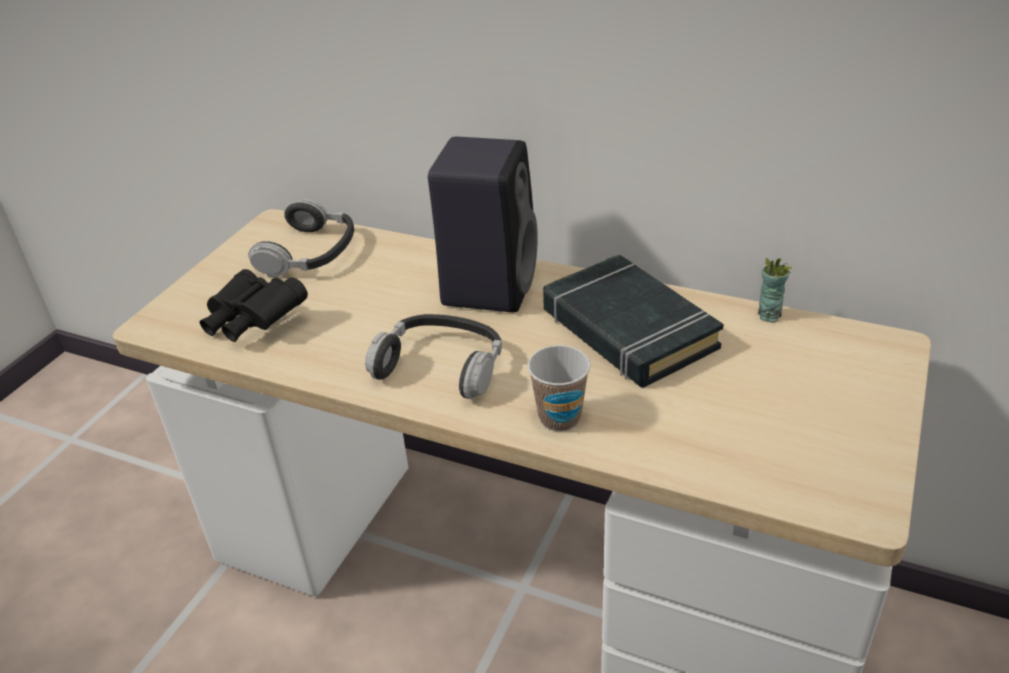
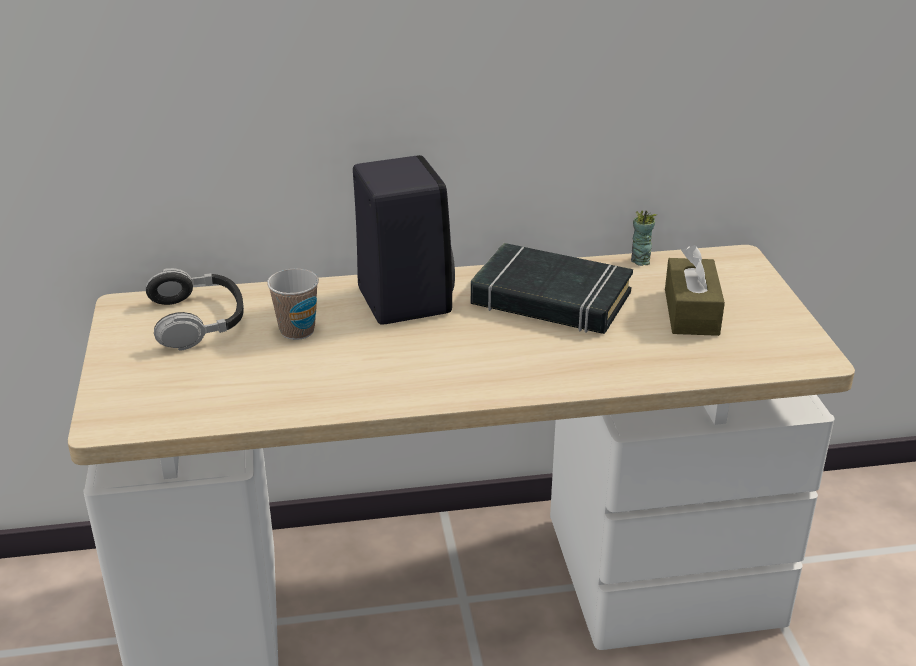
camera: 35 degrees left, 5 degrees down
black binoculars [200,269,308,342] -> none
headphones [365,314,502,399] -> none
cup [527,345,590,431] -> cup moved to [267,268,319,340]
none -> brown tissue box [665,245,725,336]

